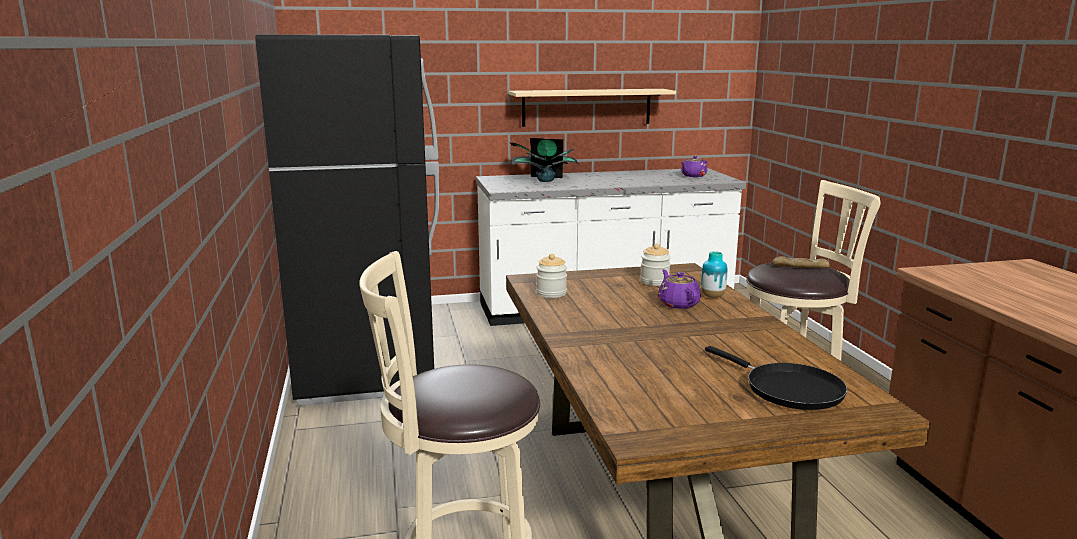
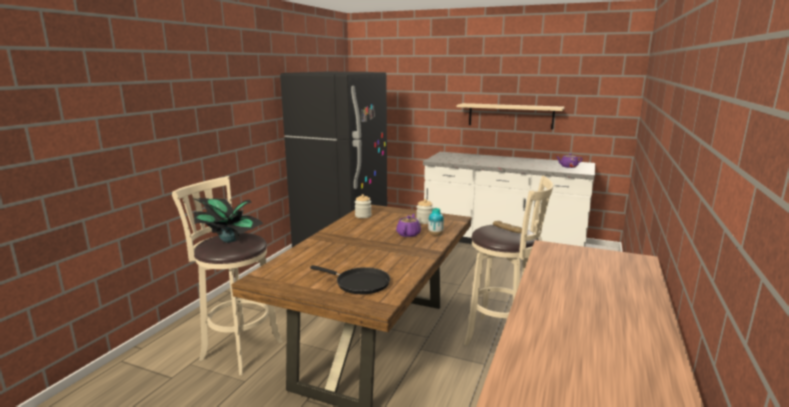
camera: 35 degrees right, 0 degrees up
potted plant [510,138,579,182] -> potted plant moved to [194,198,264,242]
black frying pan [705,346,847,410] -> black frying pan turned 60 degrees counterclockwise [310,265,390,294]

